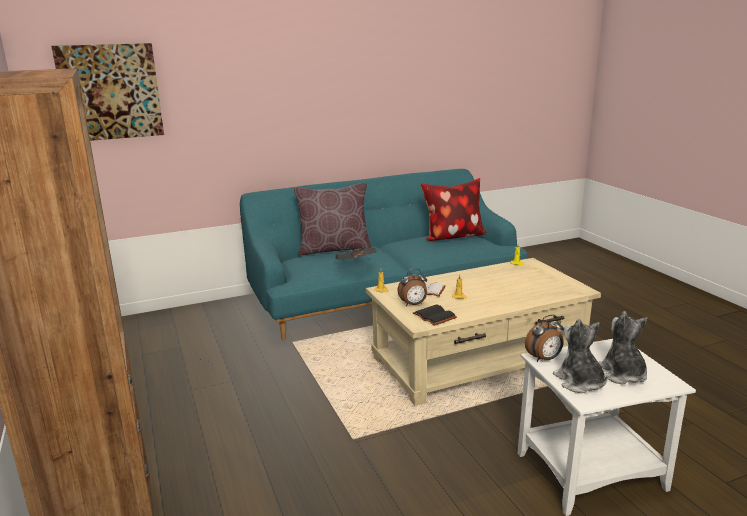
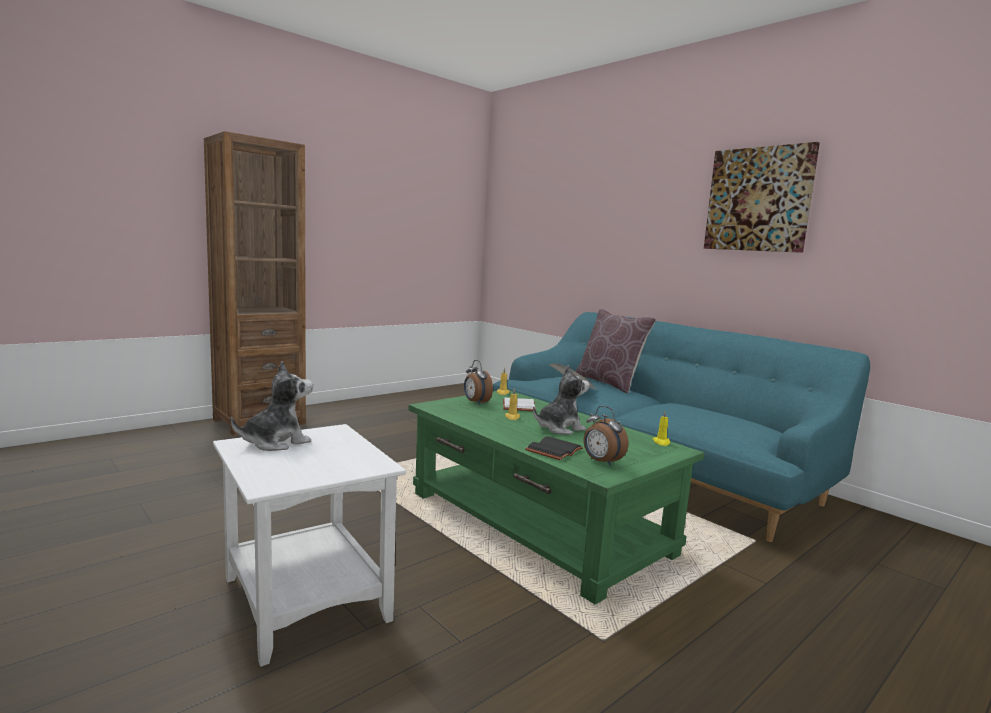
camera: 70 degrees right, 10 degrees down
picture [51,43,164,141] -> picture moved to [704,142,820,253]
beige coffee table [366,258,601,406] -> green coffee table [409,390,704,604]
black book [413,304,457,326] -> black book moved to [525,437,583,460]
pillow [421,178,486,241] -> none
alarm clock [525,315,564,362] -> alarm clock moved to [584,406,628,466]
plush toy [598,311,647,384] -> plush toy moved to [533,365,589,434]

